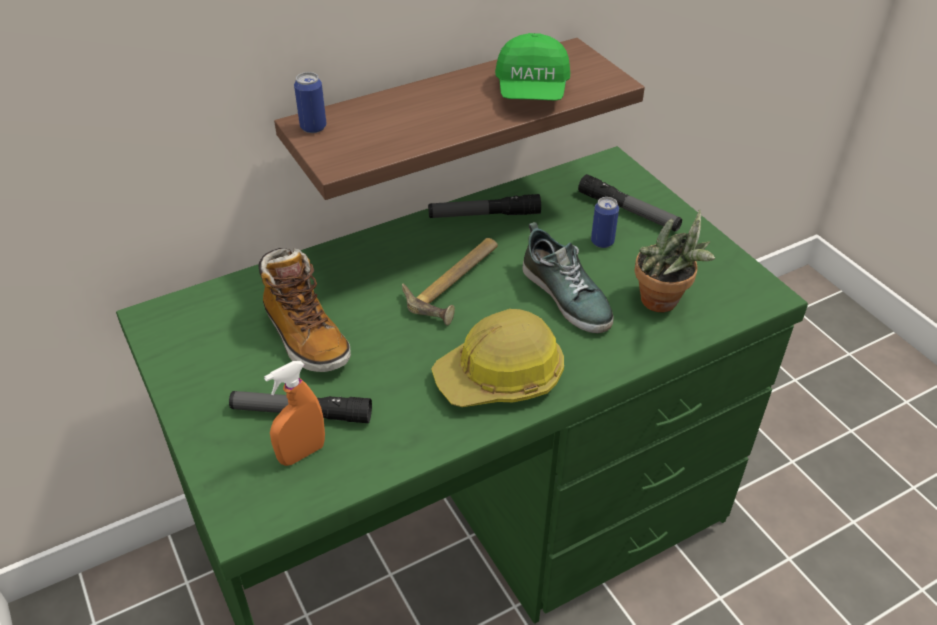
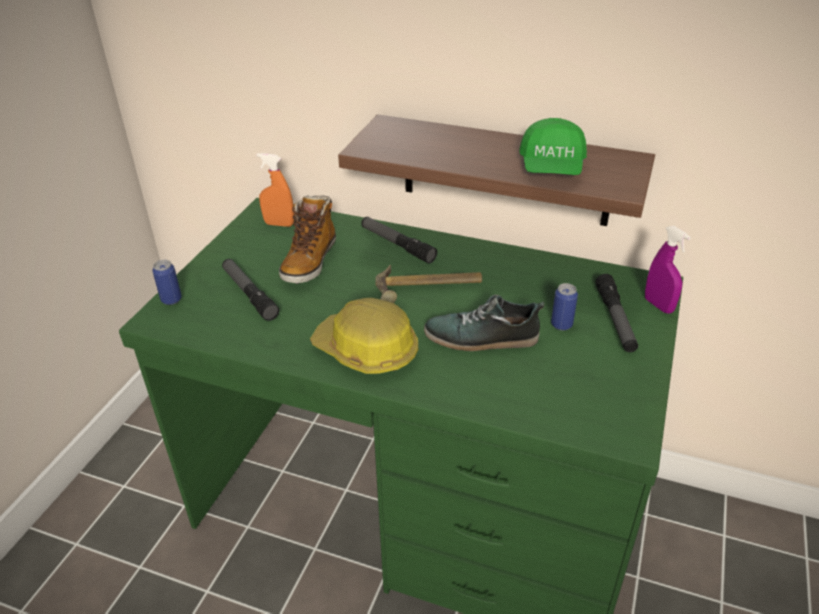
camera: 50 degrees right, 5 degrees down
orange spray bottle [264,361,325,466] -> orange spray bottle moved to [256,153,294,227]
can [294,72,326,133] -> can moved to [152,260,182,305]
flashlight [428,194,541,218] -> flashlight moved to [361,217,437,263]
green cap [495,33,570,101] -> green cap turned 45 degrees counterclockwise [519,118,587,175]
shoe [522,222,613,333] -> shoe turned 75 degrees clockwise [424,295,544,351]
potted plant [635,210,715,312] -> none
none -> purple spray bottle [645,226,691,314]

